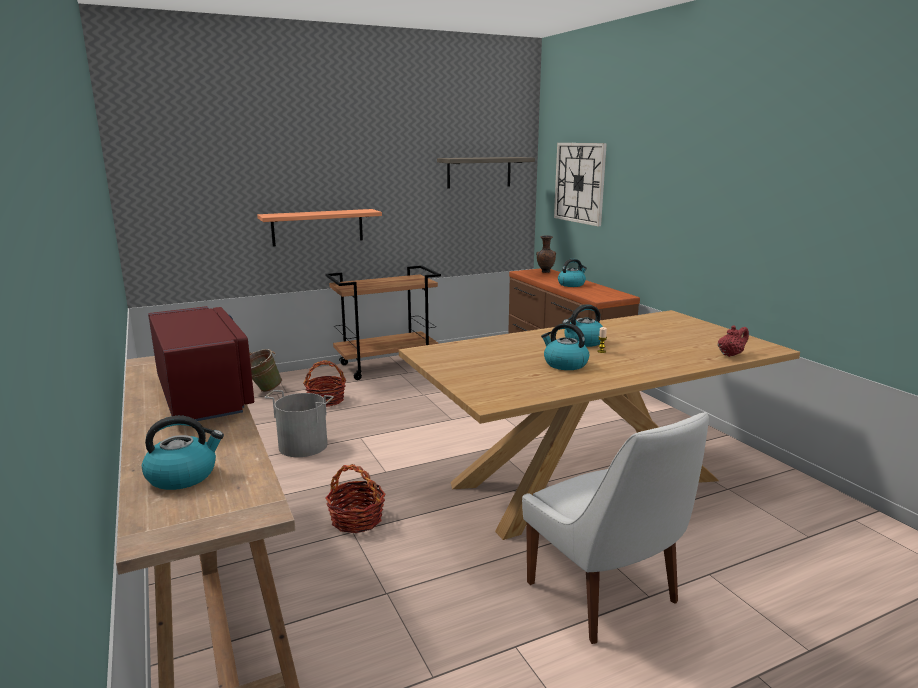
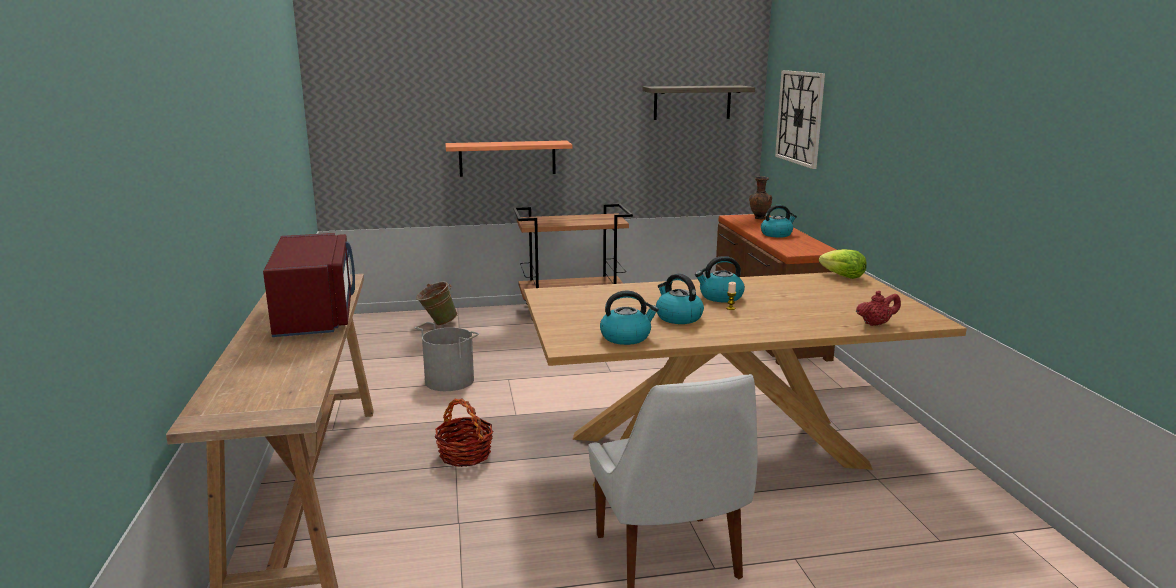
camera: 15 degrees right, 0 degrees up
kettle [142,416,224,490] -> kettle moved to [600,291,659,345]
basket [303,360,346,407] -> none
none -> lettuce [819,249,867,279]

